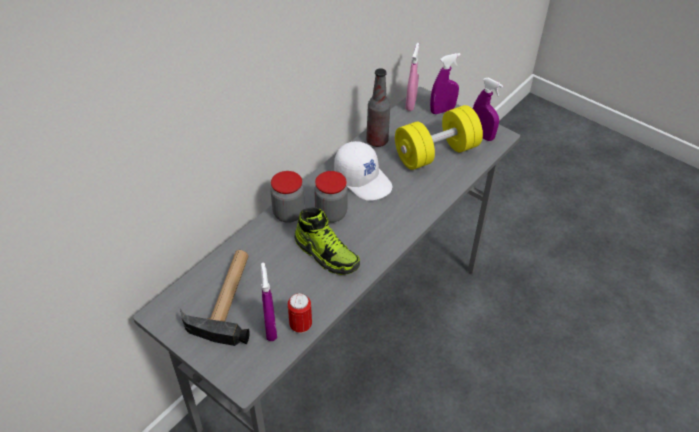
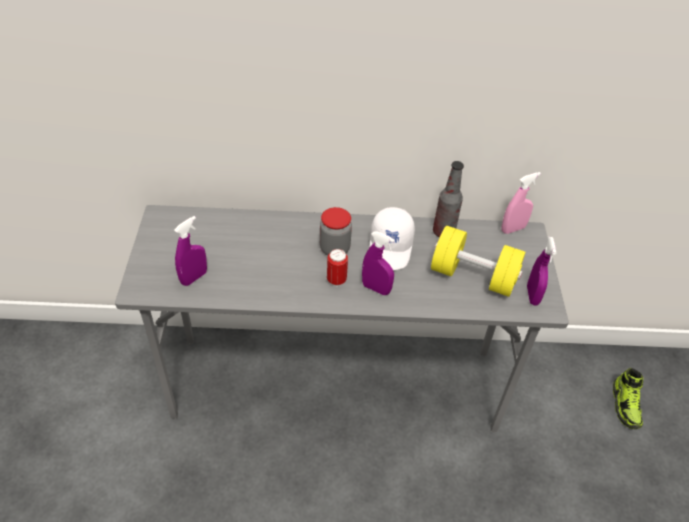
camera: 50 degrees right, 0 degrees up
hammer [180,250,250,346] -> none
jar [270,171,305,223] -> none
can [288,293,312,333] -> can moved to [327,249,348,286]
shoe [294,208,360,275] -> shoe moved to [613,368,643,429]
purple spray bottle [430,53,461,114] -> purple spray bottle moved to [362,231,395,295]

